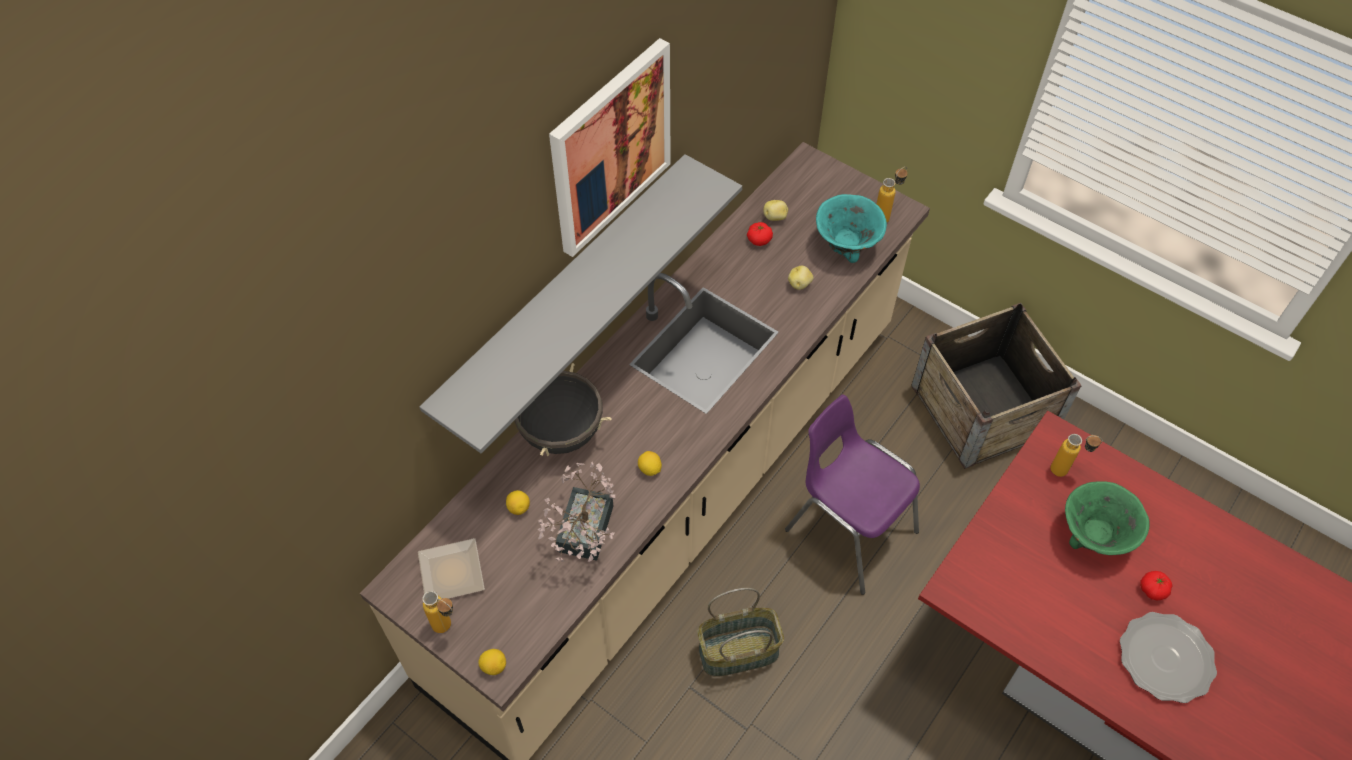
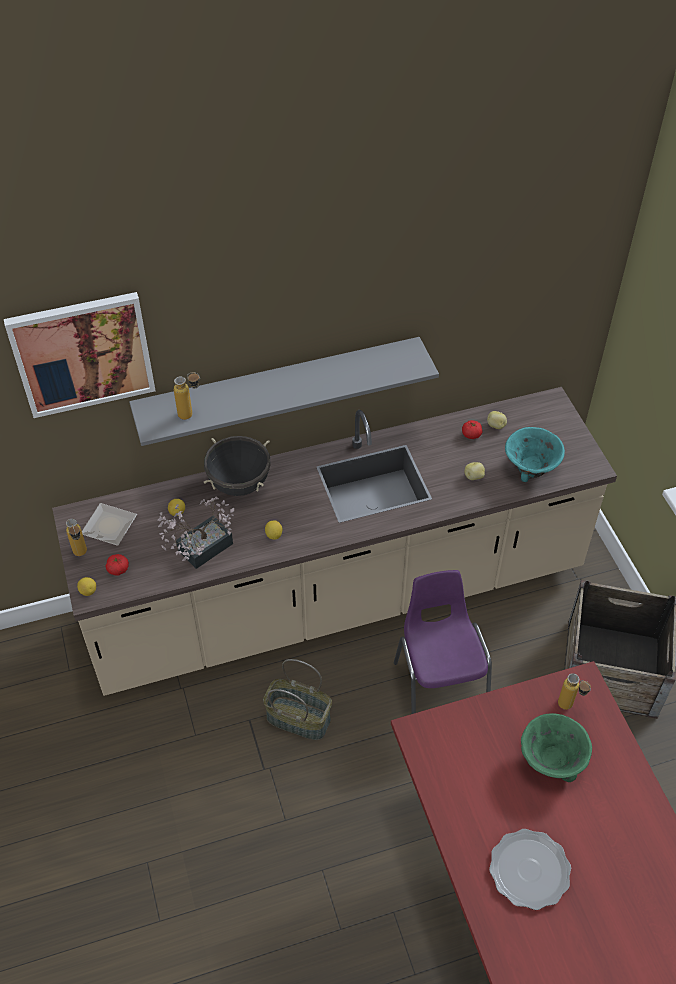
camera: 35 degrees right, 5 degrees down
picture [549,38,671,257] -> picture moved to [4,292,156,418]
bottle [877,167,908,222] -> bottle moved to [174,372,200,420]
tomato [1140,571,1173,600] -> tomato moved to [106,554,129,575]

